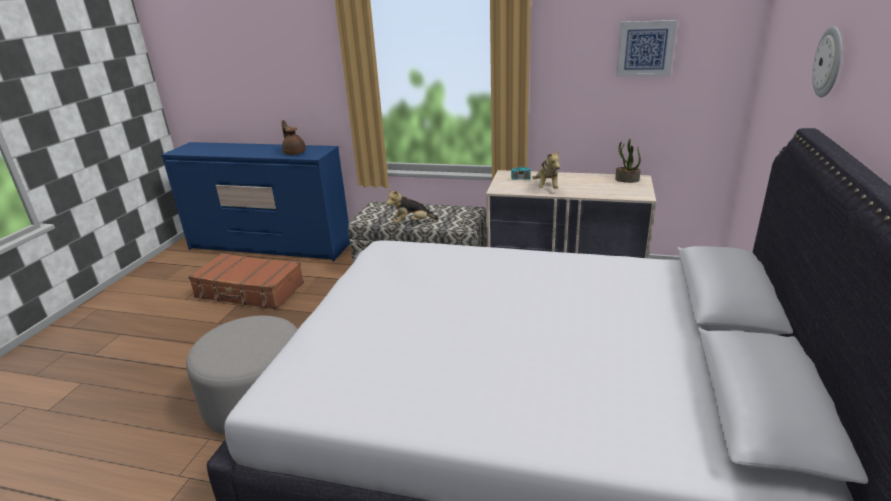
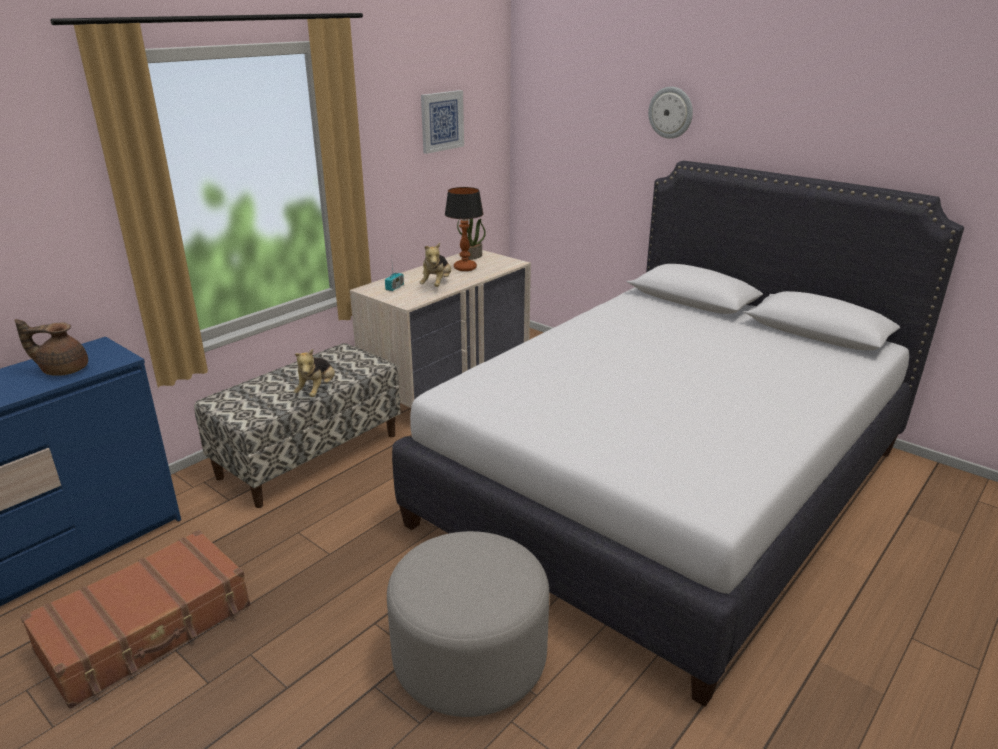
camera: 65 degrees left, 0 degrees up
plush toy [532,150,560,188] -> plush toy turned 75 degrees clockwise [419,243,451,287]
none -> table lamp [445,187,483,271]

